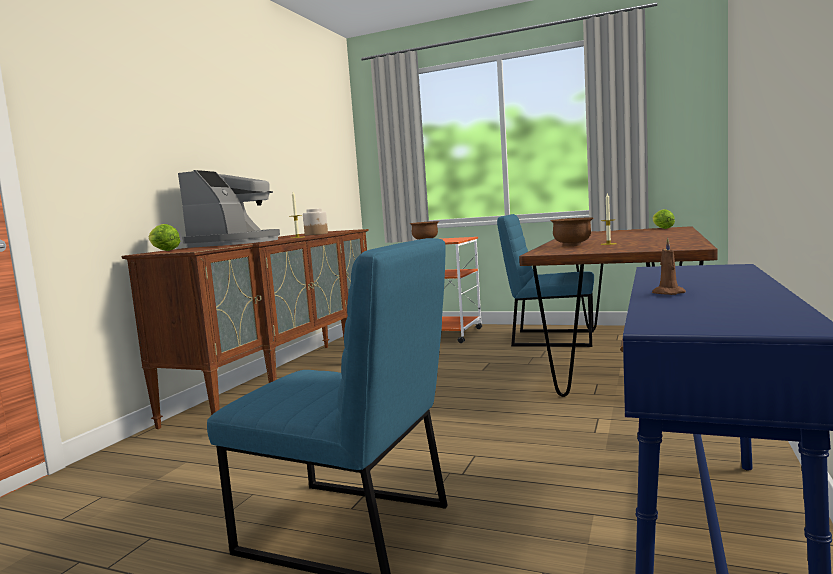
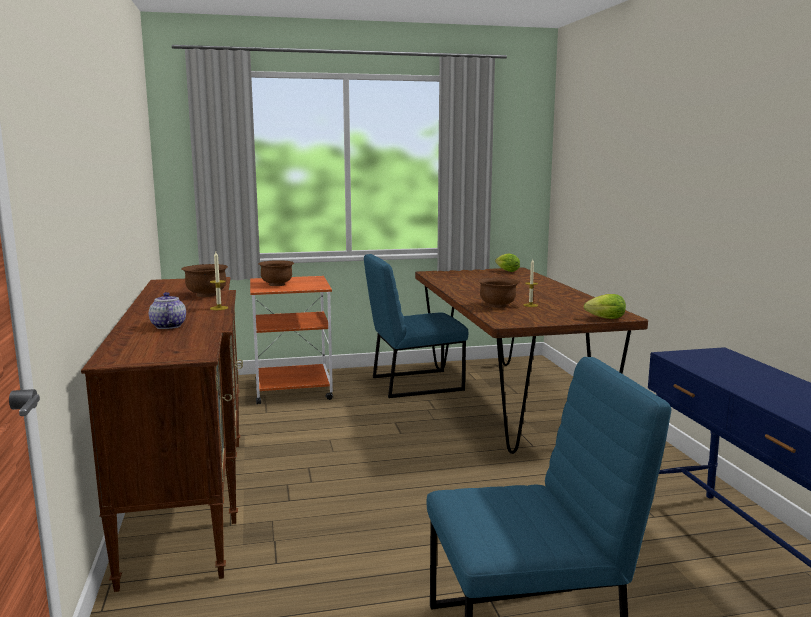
camera: 35 degrees left, 5 degrees up
lettuce [149,224,180,251] -> lettuce moved to [584,294,626,319]
coffee machine [178,170,280,248] -> teapot [149,292,186,329]
jar [303,208,328,235] -> brown bowl [181,264,228,297]
brown candle [652,238,686,295] -> none

